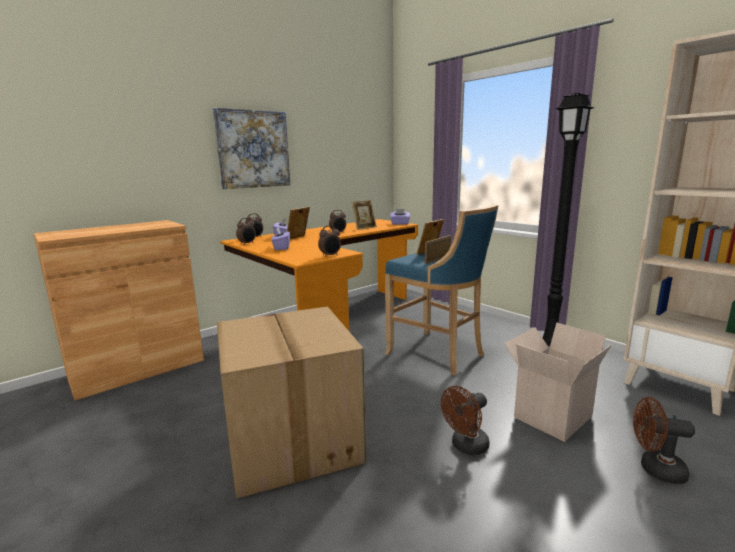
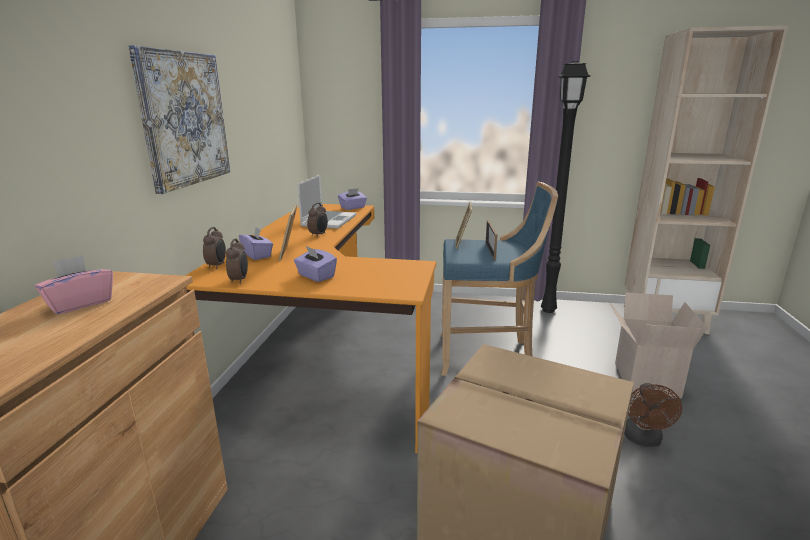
camera: 40 degrees left, 5 degrees up
alarm clock [318,225,341,257] -> none
picture frame [352,200,377,230] -> laptop [297,175,356,229]
brown fan [633,397,695,484] -> none
none -> pink tissue box [35,255,113,315]

